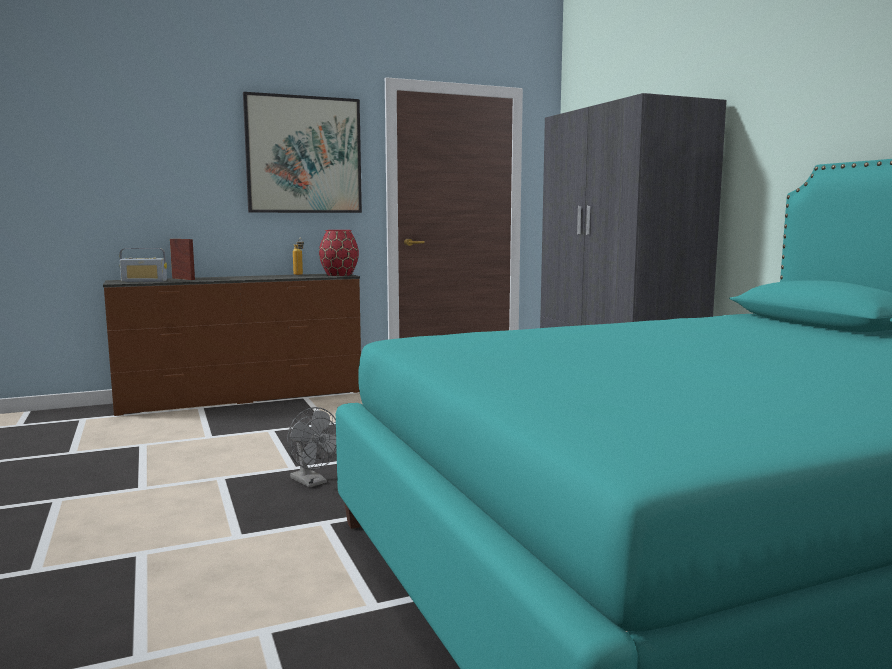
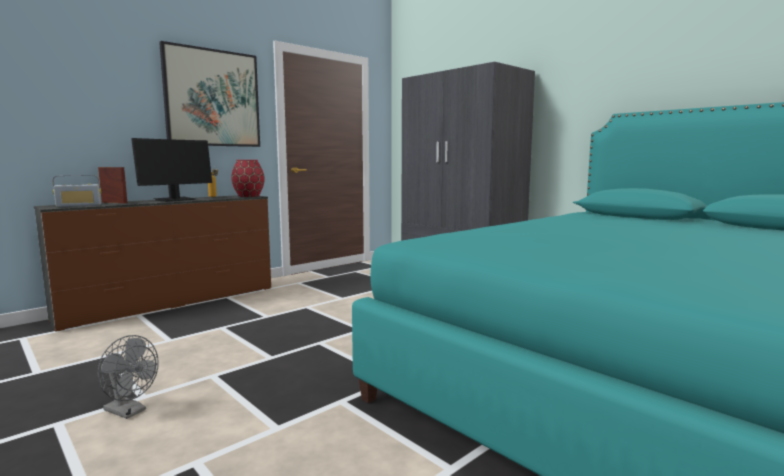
camera: 20 degrees left, 0 degrees up
grey fan [287,407,337,488] -> grey fan moved to [97,335,159,419]
none -> monitor [132,138,212,202]

